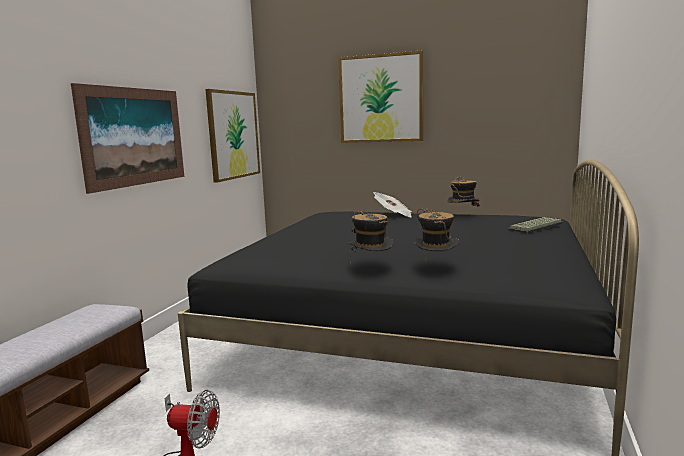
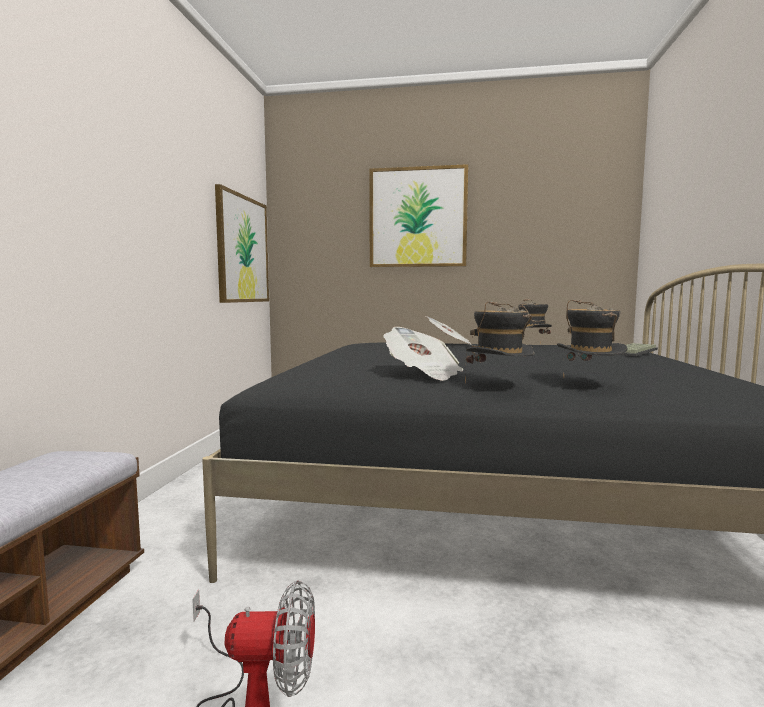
camera: 10 degrees left, 5 degrees down
picture [71,83,184,194] -> none
none -> newspaper [383,327,464,381]

